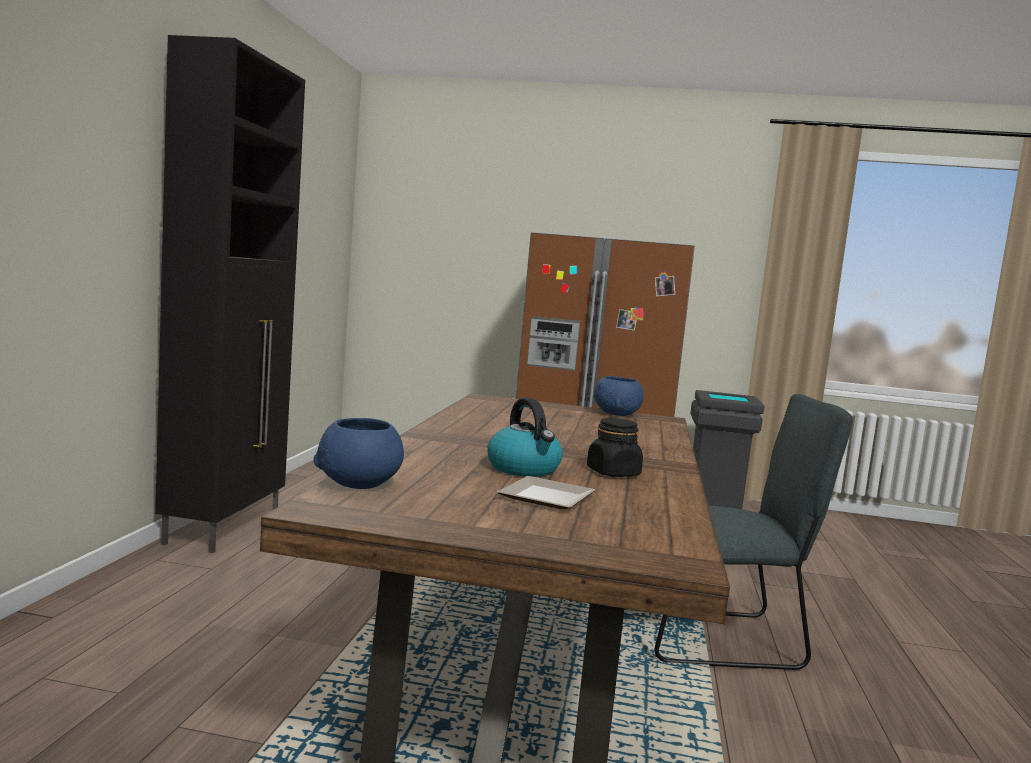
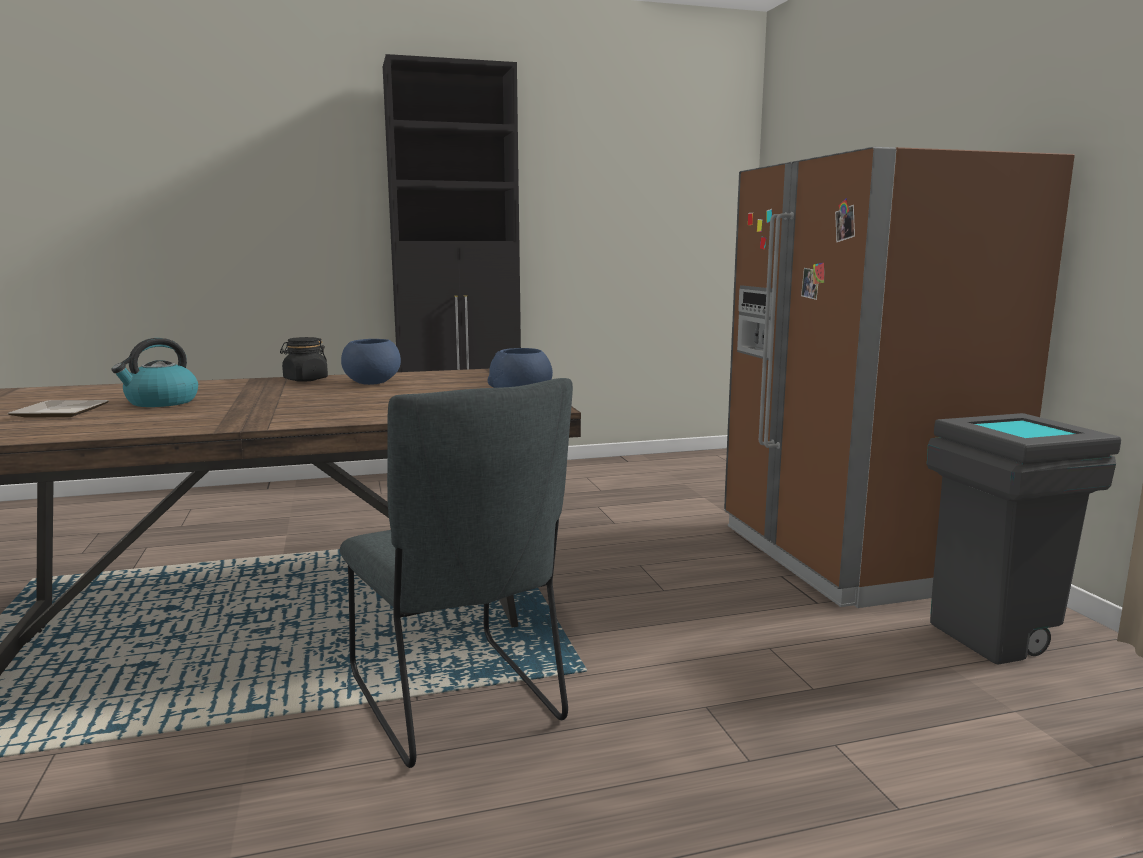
camera: 65 degrees right, 5 degrees up
blue bowl [313,418,404,489] -> blue bowl moved to [341,339,401,385]
black jar [587,418,643,477] -> black jar moved to [280,337,328,382]

